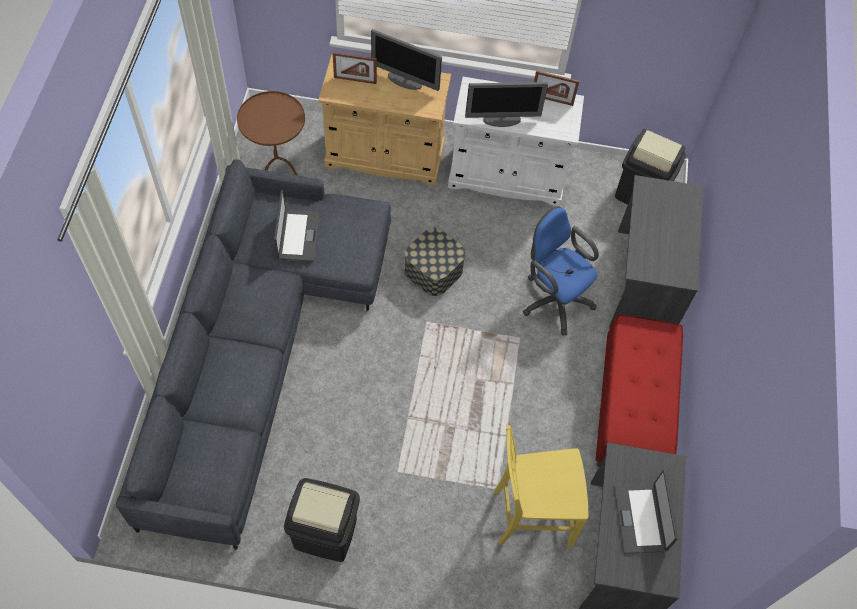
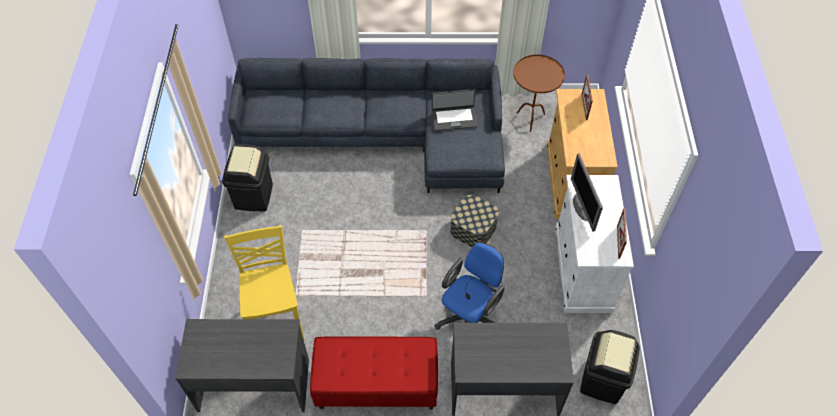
camera: 85 degrees right, 5 degrees down
monitor [371,29,442,91] -> none
laptop [614,470,678,554] -> none

